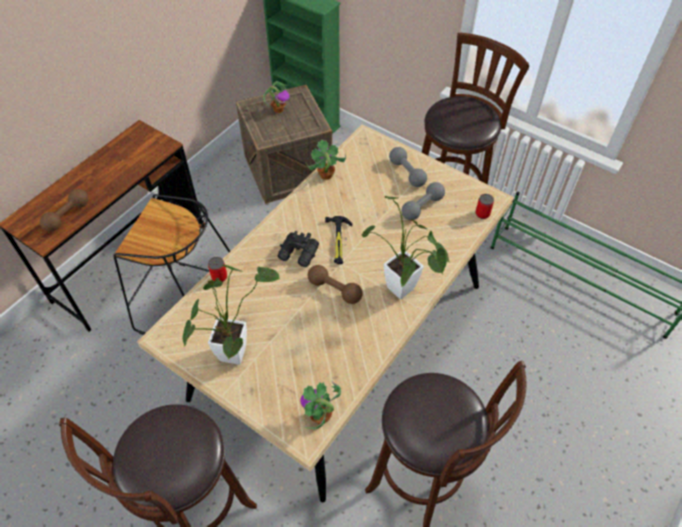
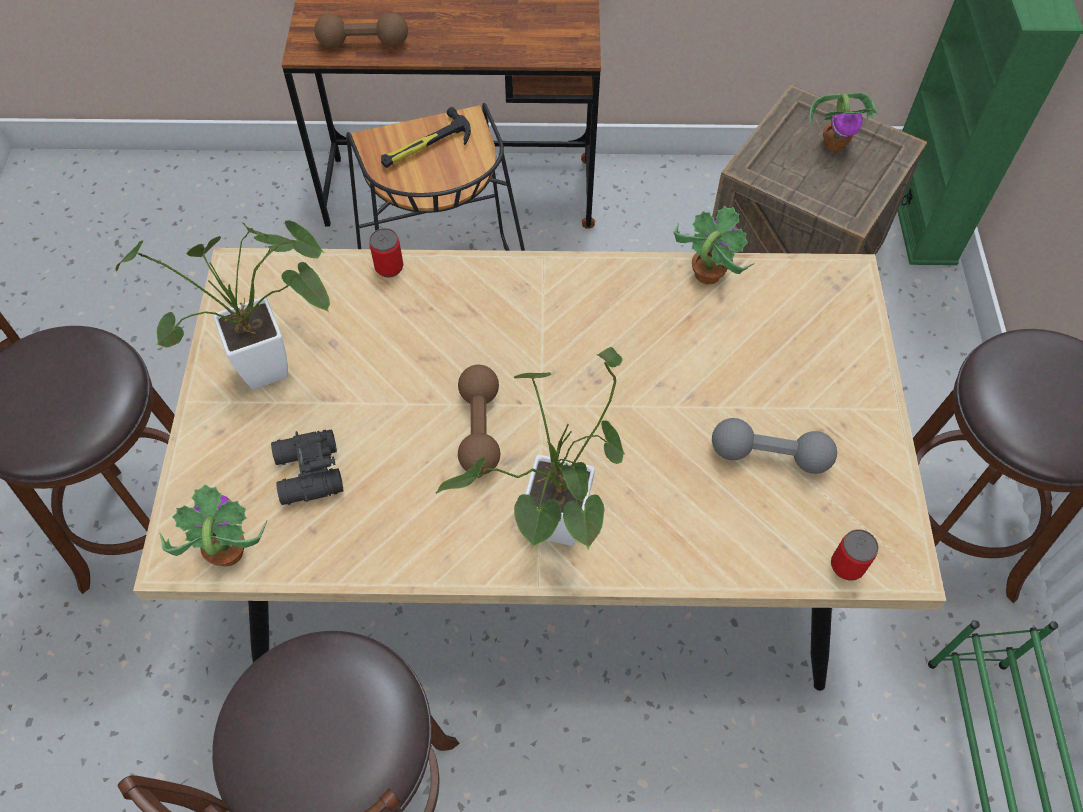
camera: 55 degrees right, 5 degrees up
black binoculars [278,231,319,267] -> black binoculars moved to [271,429,343,505]
hammer [325,216,352,264] -> hammer moved to [381,107,471,168]
grey dumbbell [389,147,427,187] -> none

